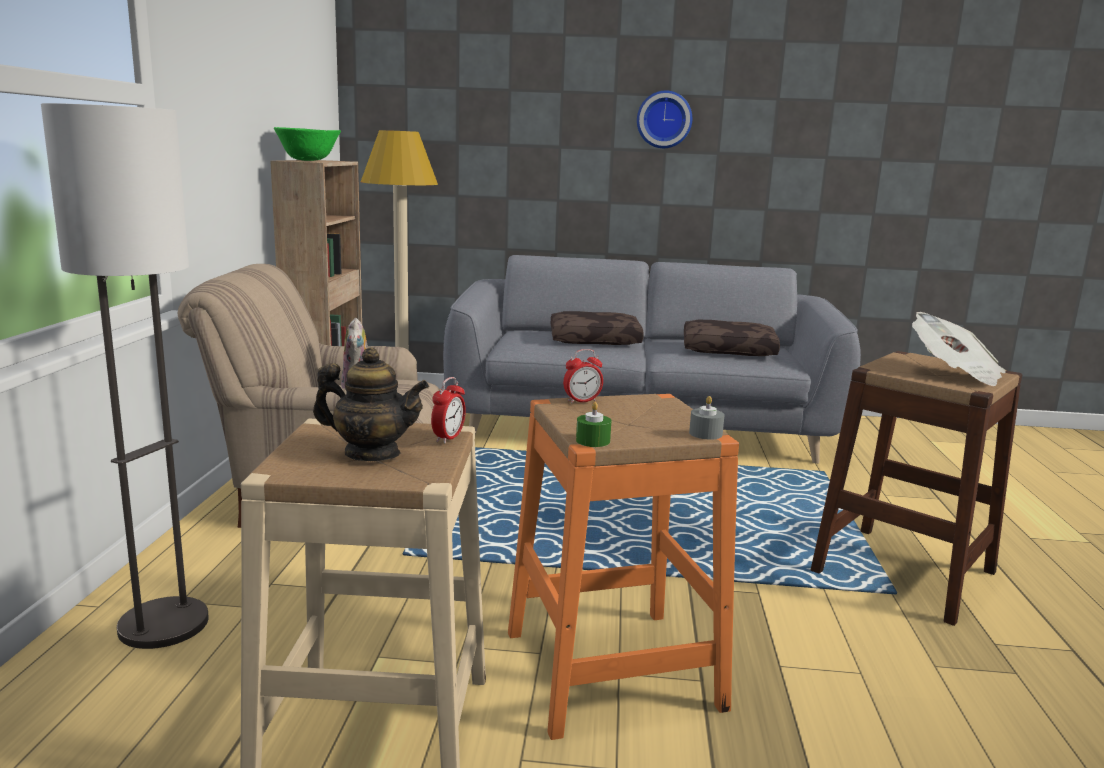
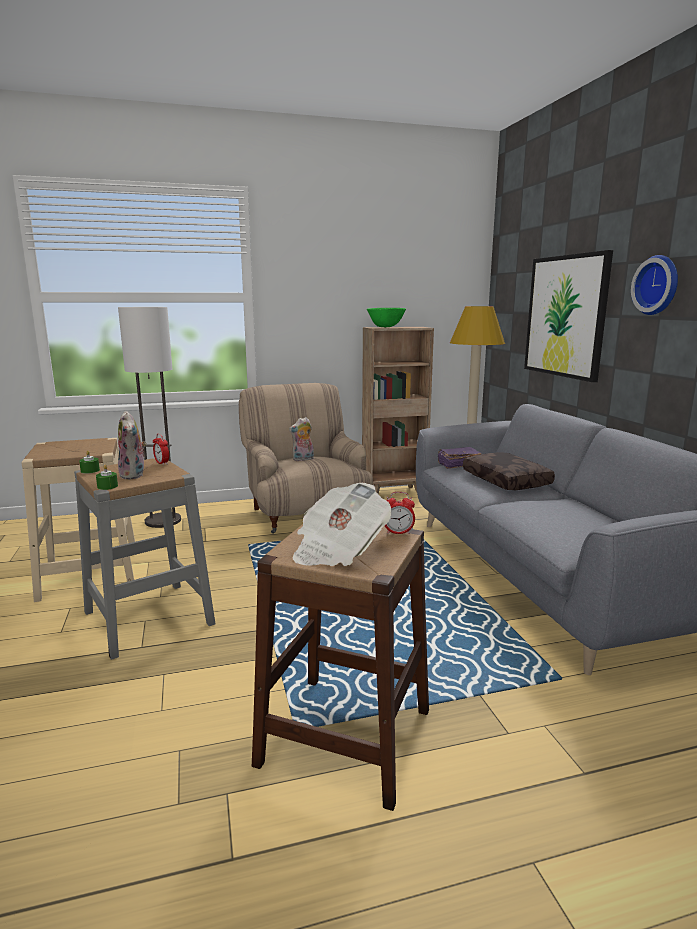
camera: 70 degrees right, 0 degrees up
teapot [313,347,429,461] -> none
alarm clock [431,377,466,444] -> alarm clock moved to [385,492,415,534]
orange stool [508,394,739,740] -> grey stool [74,458,216,660]
brown pillow [684,320,780,356] -> none
grey candle [689,396,724,440] -> green candle [96,465,118,490]
none -> plush toy [118,411,147,479]
none -> purple book [438,447,481,469]
none -> picture [524,250,613,382]

